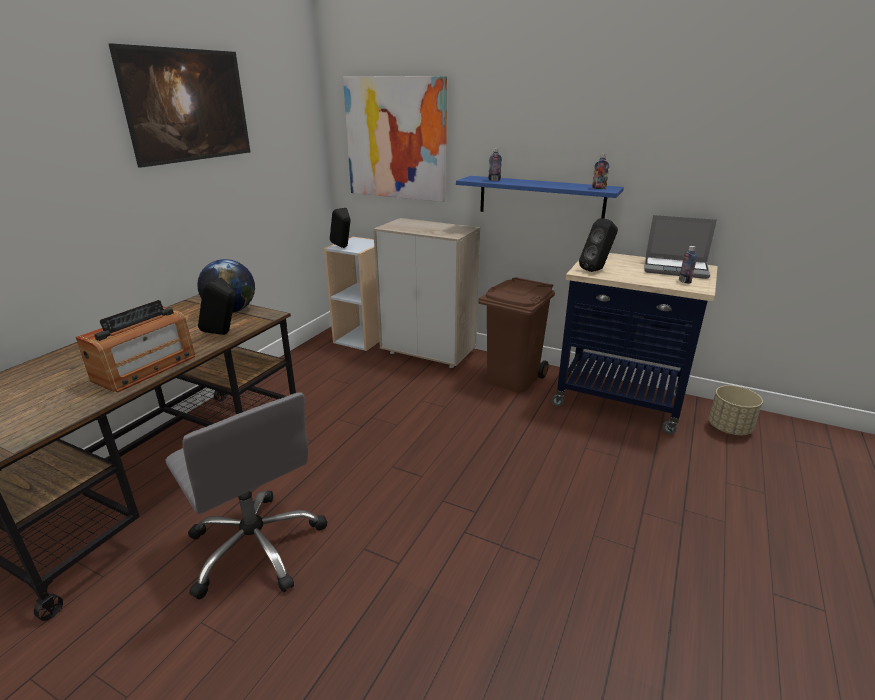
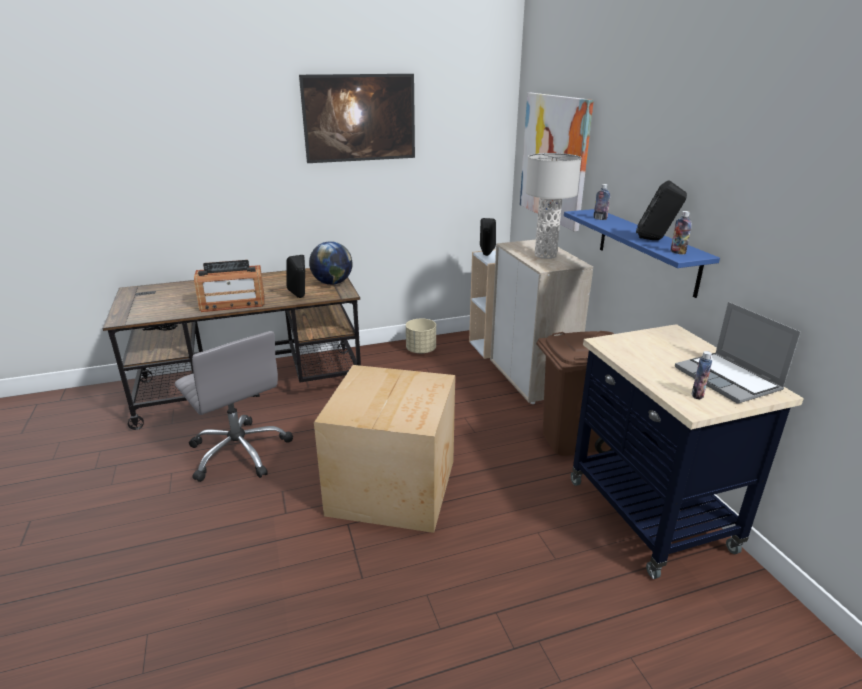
camera: 45 degrees right, 0 degrees up
grey office chair [165,392,327,599] -> grey office chair turned 45 degrees counterclockwise [175,331,293,482]
black speaker [579,218,618,272] -> black speaker moved to [636,180,687,240]
beige planter [709,385,763,435] -> beige planter moved to [406,319,436,354]
none -> cardboard box [314,365,455,533]
none -> white table lamp [526,153,581,259]

